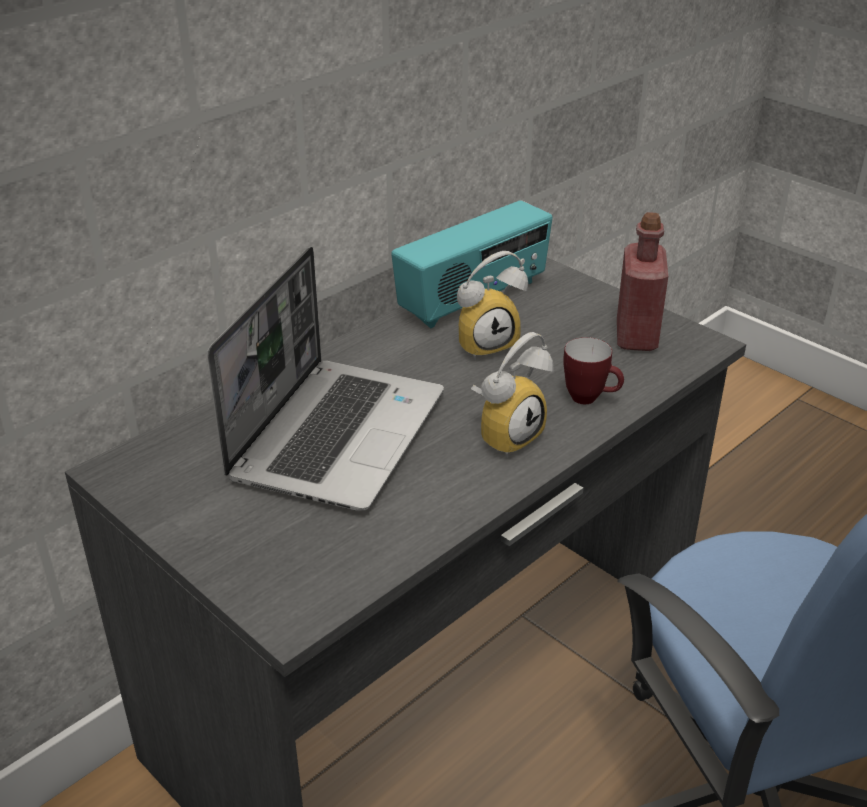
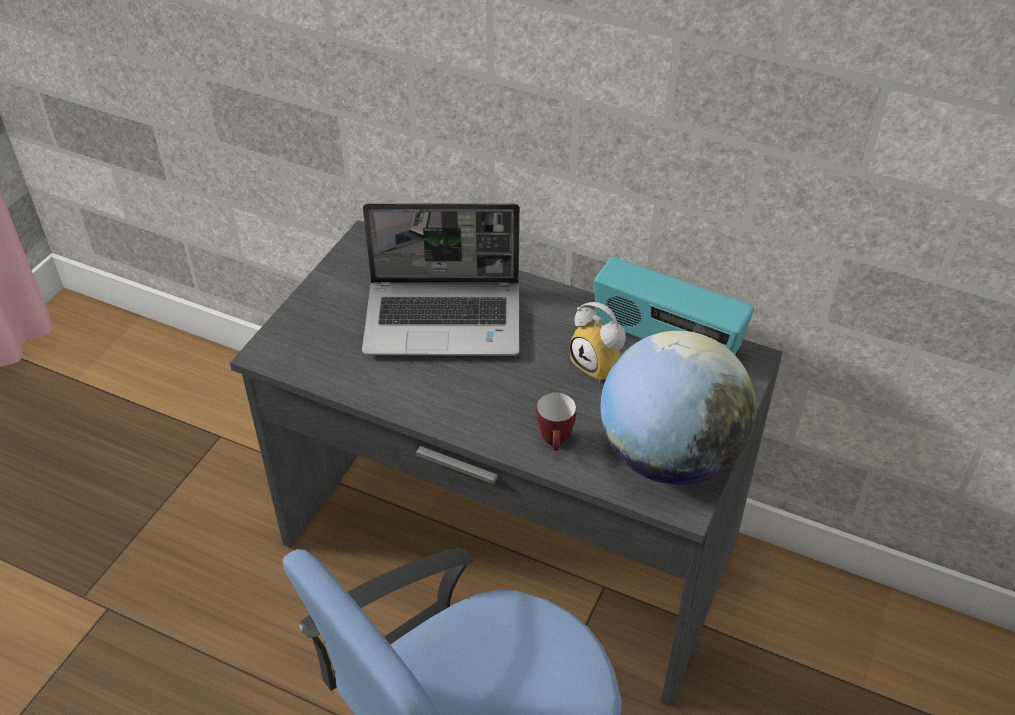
camera: 70 degrees right, 10 degrees up
alarm clock [471,332,553,458] -> none
red bottle [617,212,668,351] -> globe [601,331,756,485]

